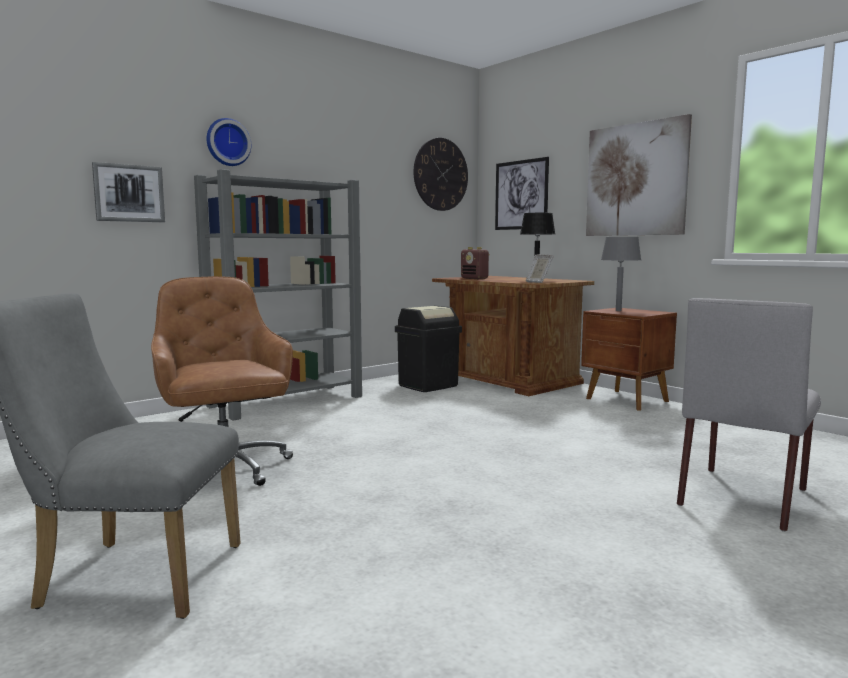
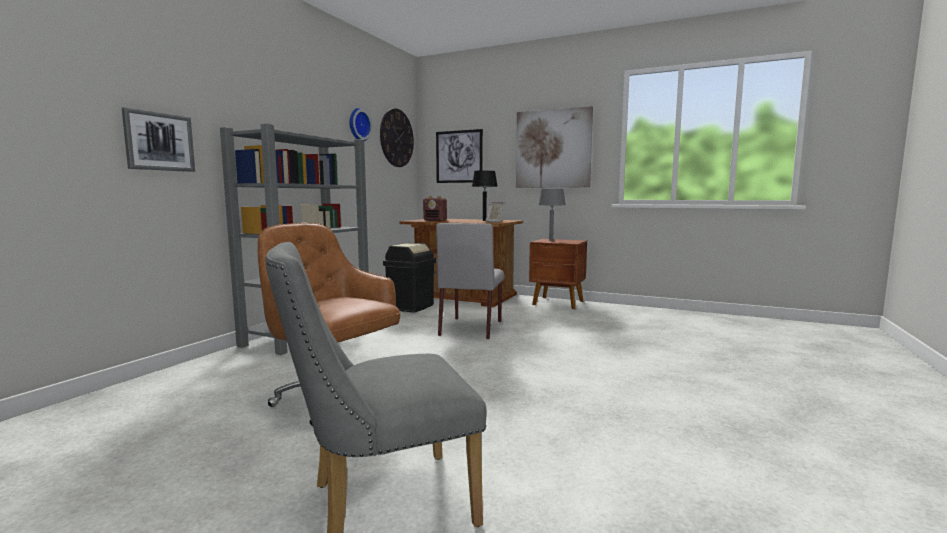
camera: 25 degrees left, 0 degrees up
wall clock [207,118,251,166] -> wall clock moved to [349,108,372,141]
grey chair [677,298,821,532] -> grey chair moved to [436,223,504,340]

